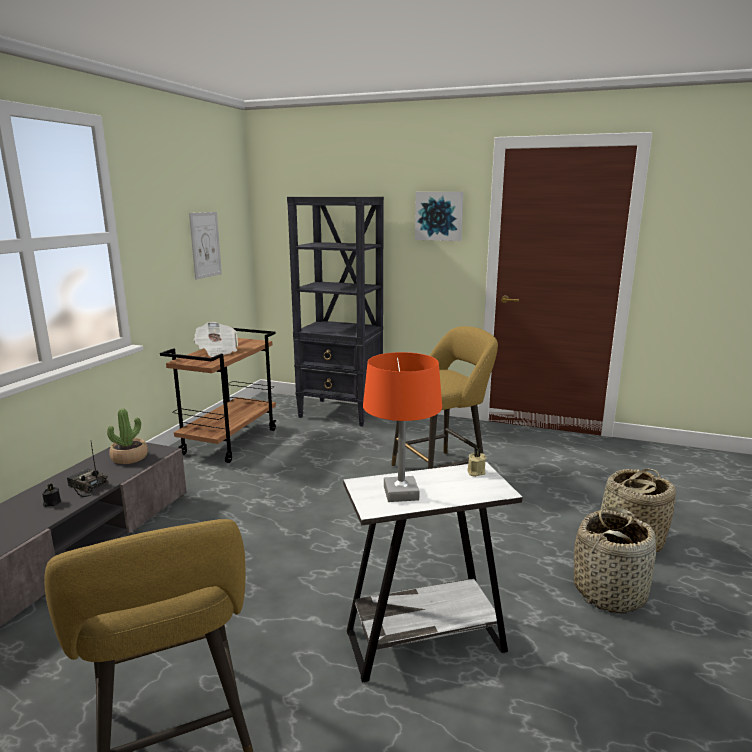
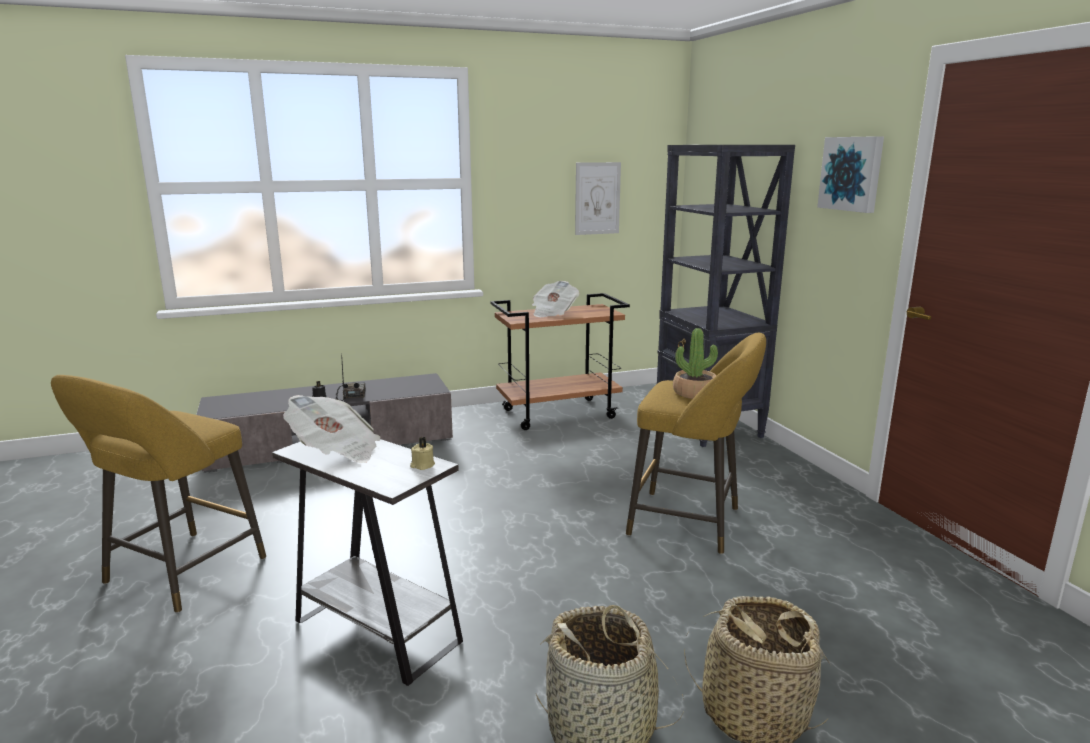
camera: 50 degrees right, 0 degrees up
potted plant [107,408,148,464] -> potted plant moved to [673,328,718,399]
orange table lamp [363,352,442,502] -> newspaper [283,395,381,463]

